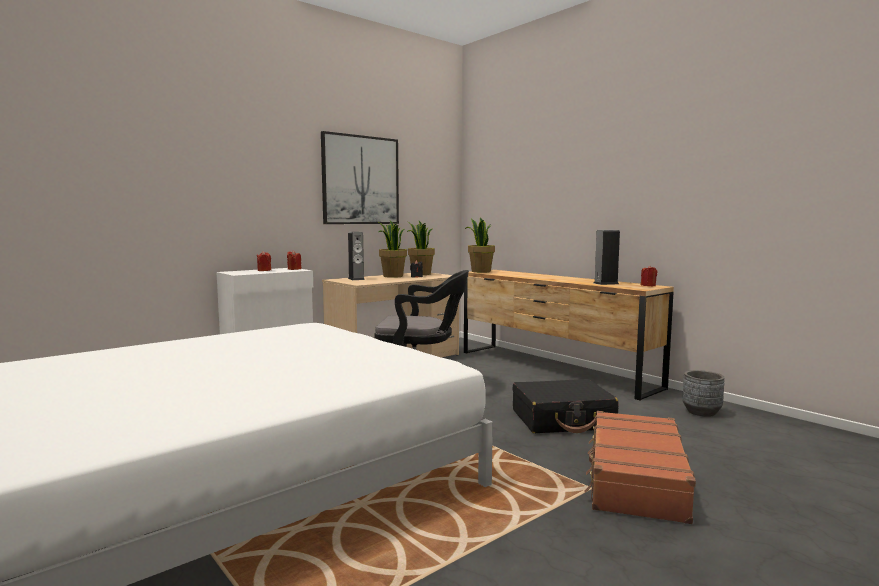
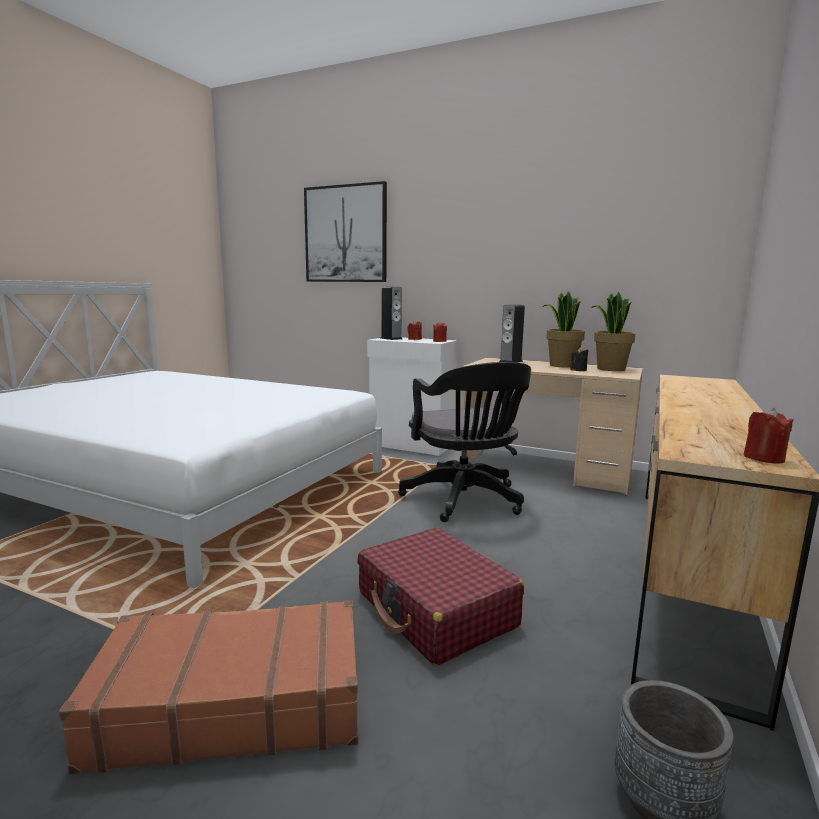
camera: 65 degrees right, 5 degrees up
picture [321,131,399,224] -> picture moved to [304,181,387,282]
potted plant [465,217,495,273] -> none
black suitcase [512,379,618,433] -> red suitcase [357,527,524,666]
speaker [593,230,620,285] -> speaker moved to [381,287,402,340]

